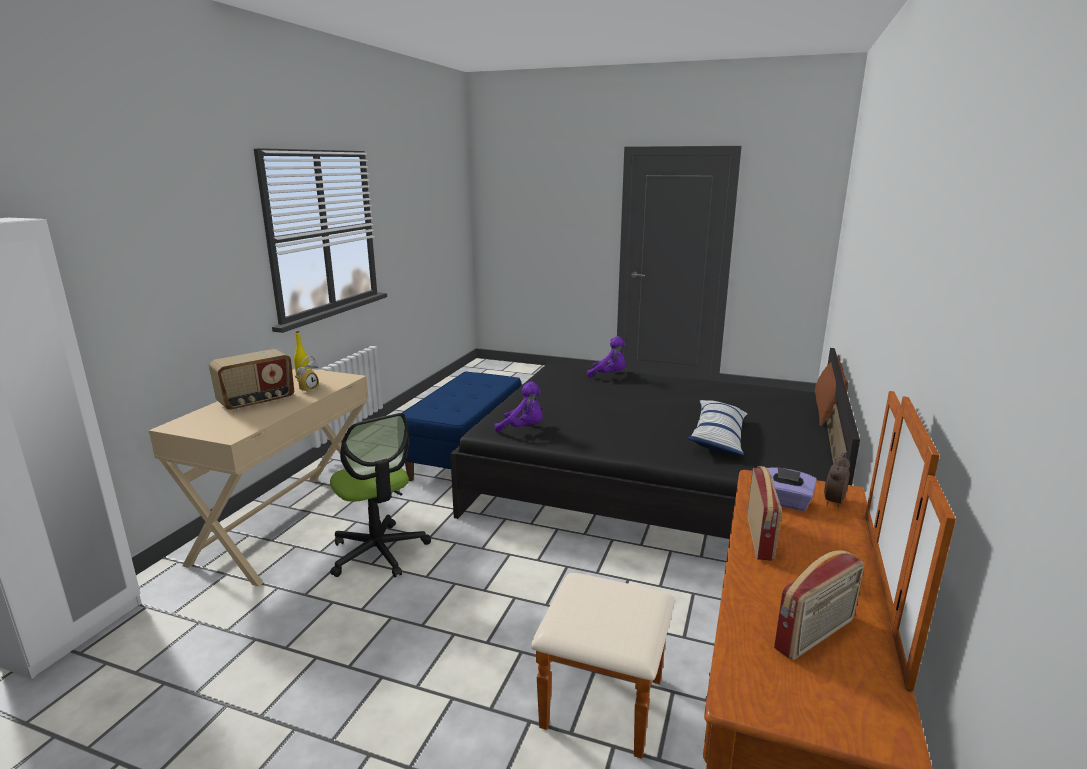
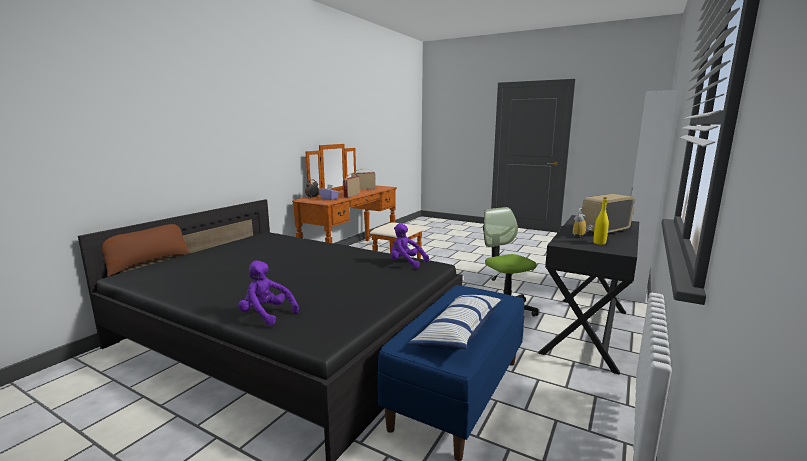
camera: 170 degrees left, 5 degrees down
beige desk [149,369,369,587] -> black desk [538,215,639,375]
pillow [688,400,748,456] -> pillow moved to [408,295,503,350]

